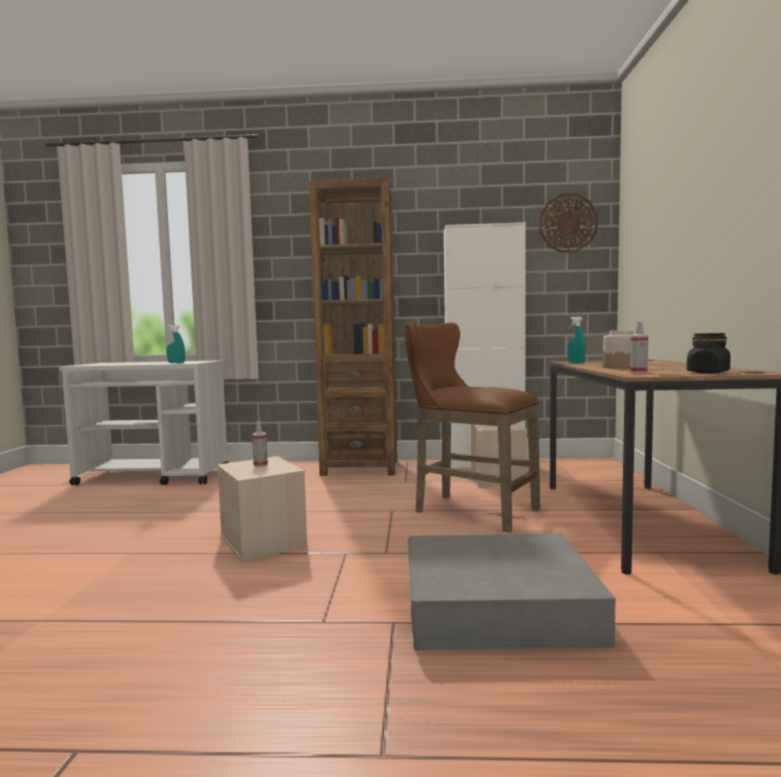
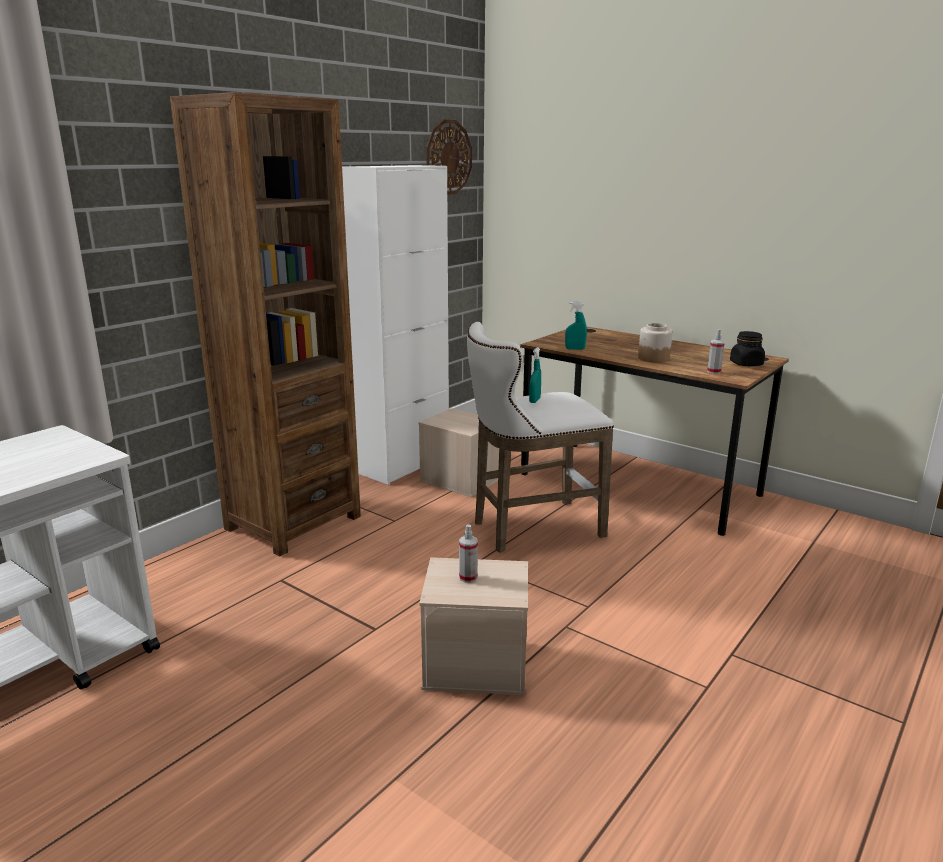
camera: 55 degrees left, 15 degrees up
turquoise spray bottle [167,325,185,363] -> turquoise spray bottle moved to [529,347,541,403]
brown stool [405,322,540,533] -> white stool [467,322,614,553]
grey storage box [408,533,616,650] -> none

